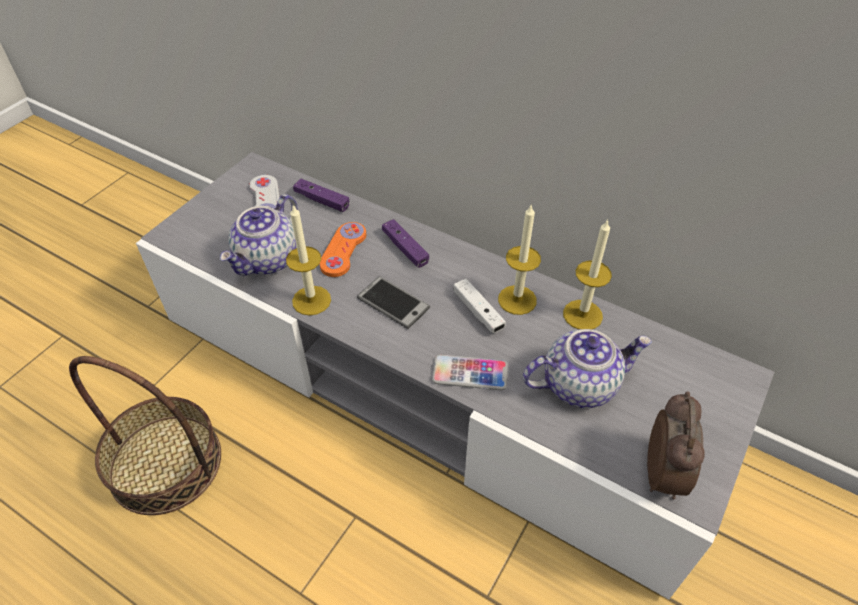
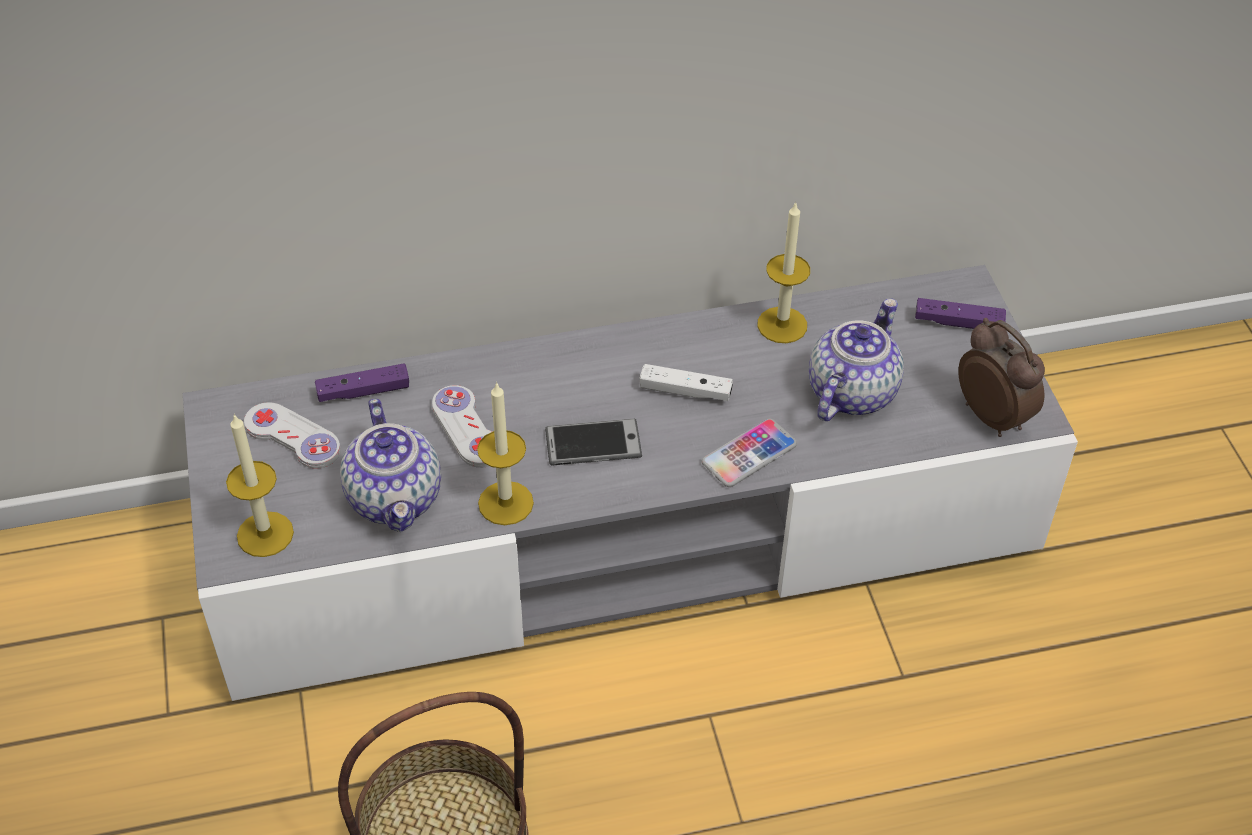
camera: 45 degrees left, 0 degrees up
orange game controller [320,222,366,277] -> white game controller [432,385,493,468]
purple game controller [382,219,429,268] -> purple game controller moved to [915,298,1006,329]
candle [498,205,541,315] -> candle moved to [226,414,294,557]

